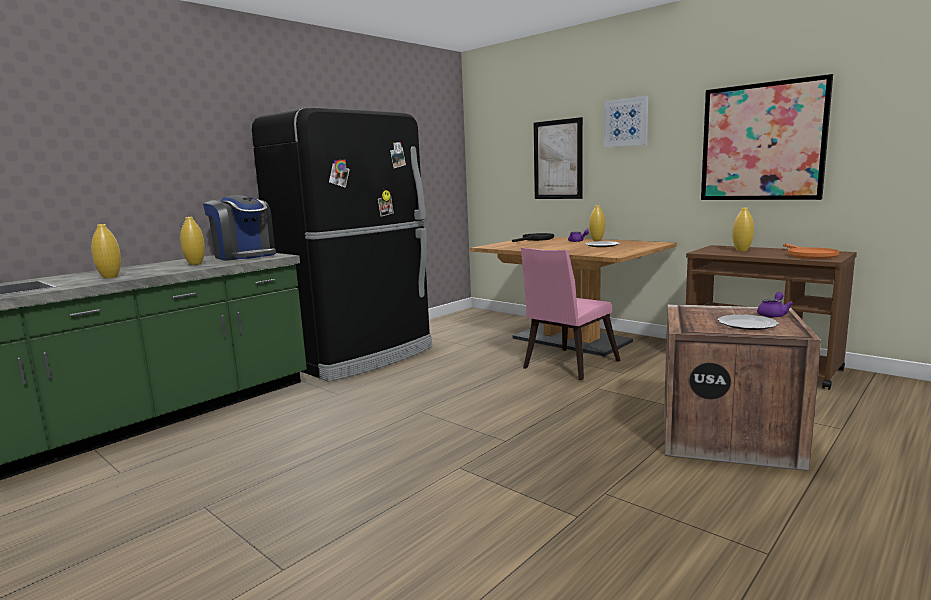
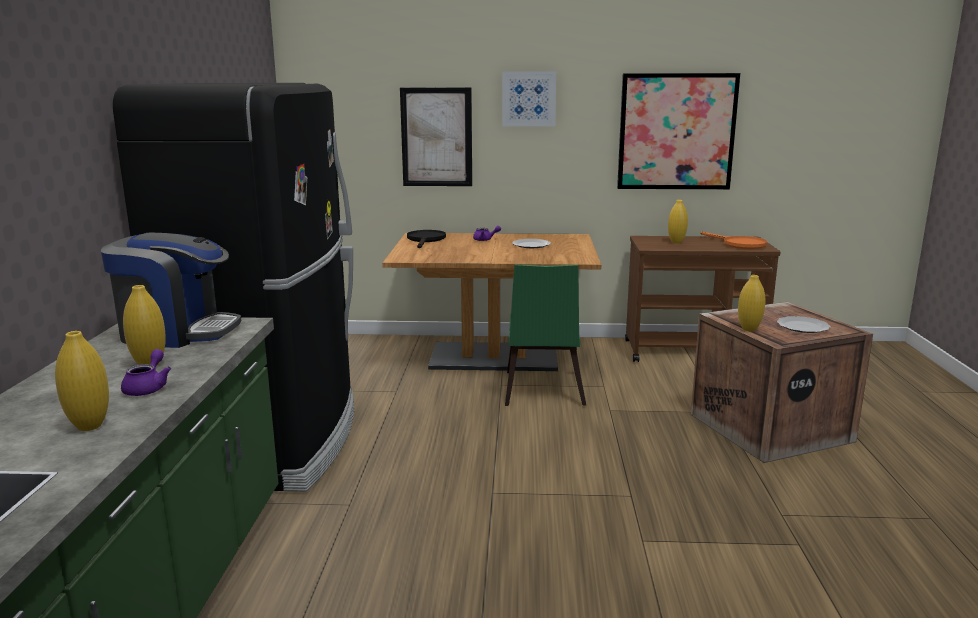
camera: 40 degrees left, 5 degrees up
pink chair [521,248,621,380] -> green chair [505,264,586,406]
yellow vase [589,205,605,241] -> yellow vase moved to [738,275,766,331]
purple teapot [757,292,794,317] -> purple teapot moved to [121,349,171,396]

